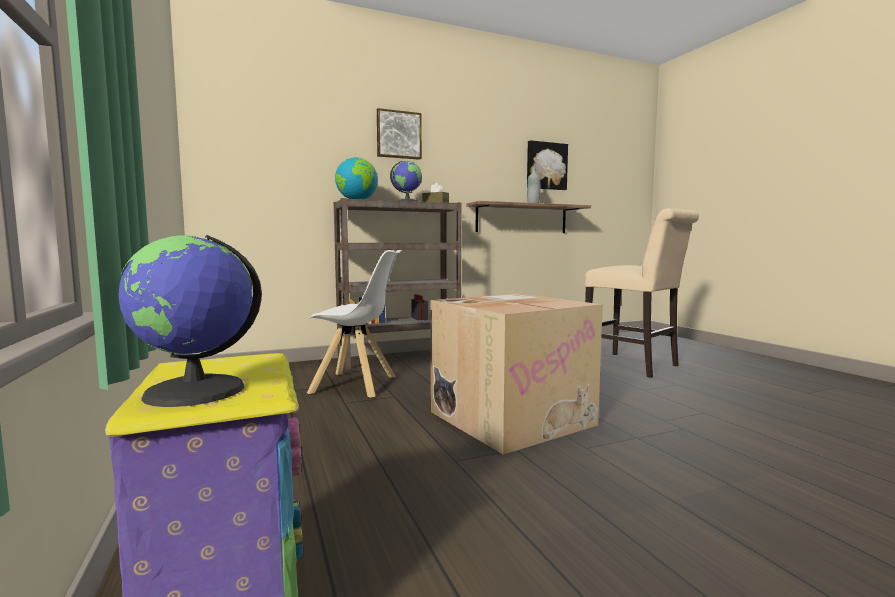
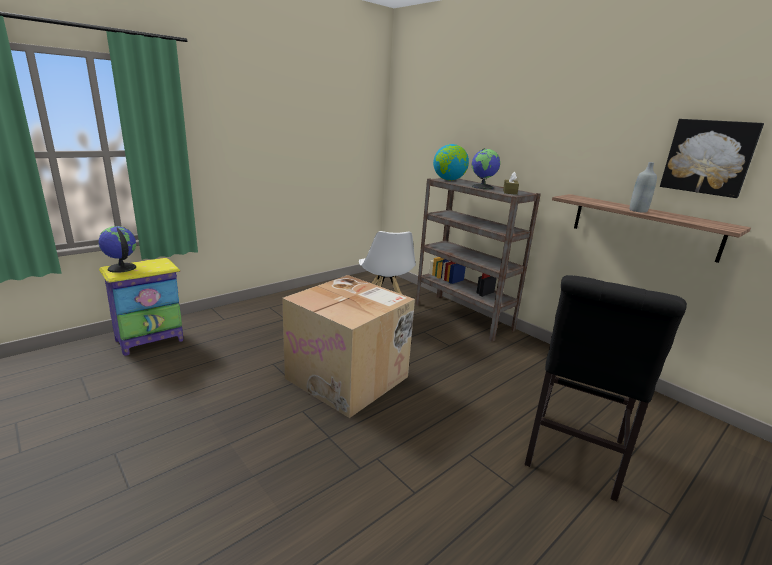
camera: 70 degrees right, 15 degrees up
picture [377,108,422,160] -> none
beige stool [585,208,699,378] -> black stool [524,275,687,501]

